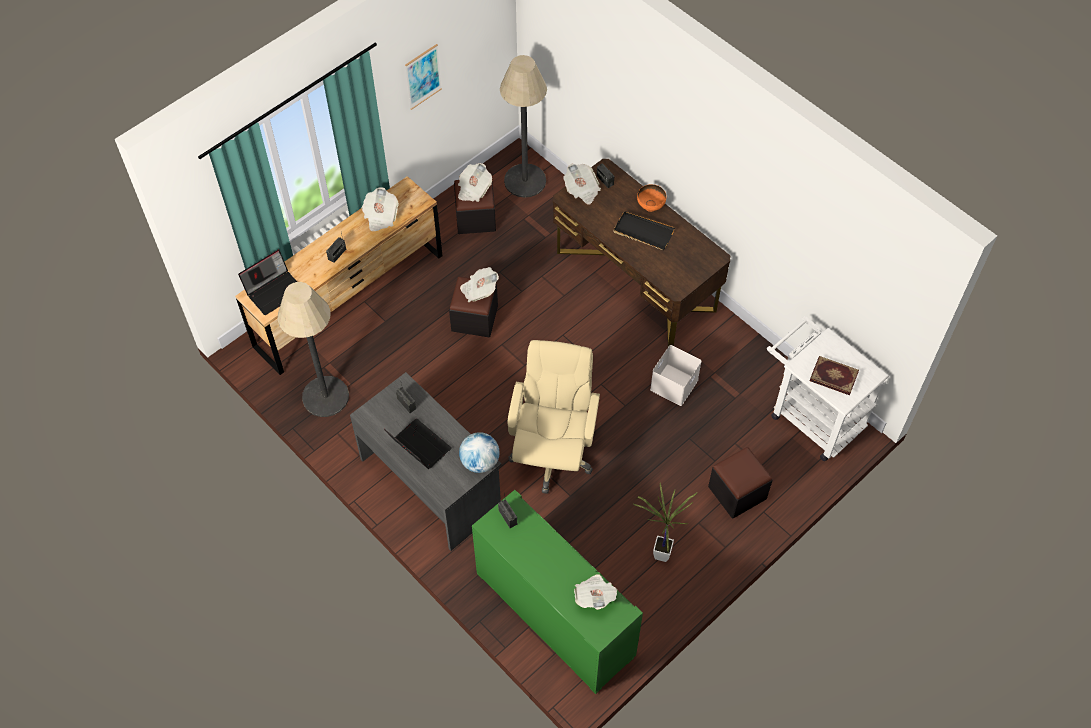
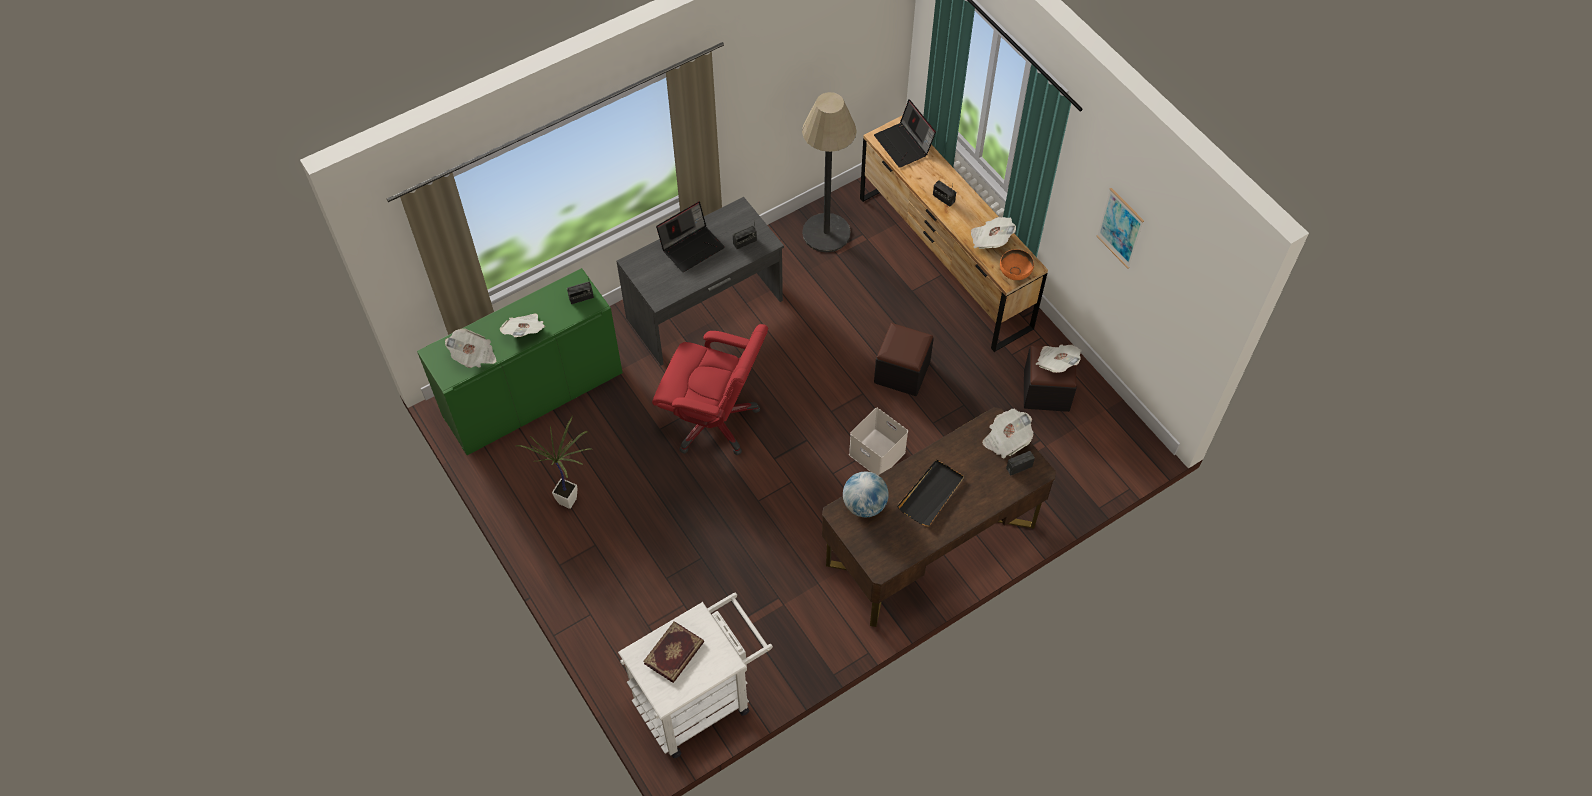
camera: 100 degrees right, 0 degrees up
globe [459,432,500,473] -> globe moved to [843,471,889,517]
newspaper [460,267,499,302] -> newspaper moved to [500,313,545,337]
floor lamp [500,55,547,198] -> none
beige office chair [507,340,600,494] -> red office chair [652,324,768,455]
orange bowl [637,184,666,212] -> orange bowl moved to [1000,249,1034,280]
white storage box [650,345,702,406] -> white storage box moved to [849,408,908,475]
black ottoman [708,447,772,518] -> none

